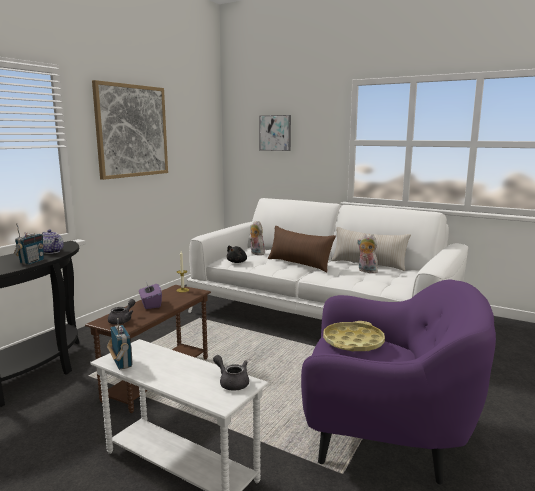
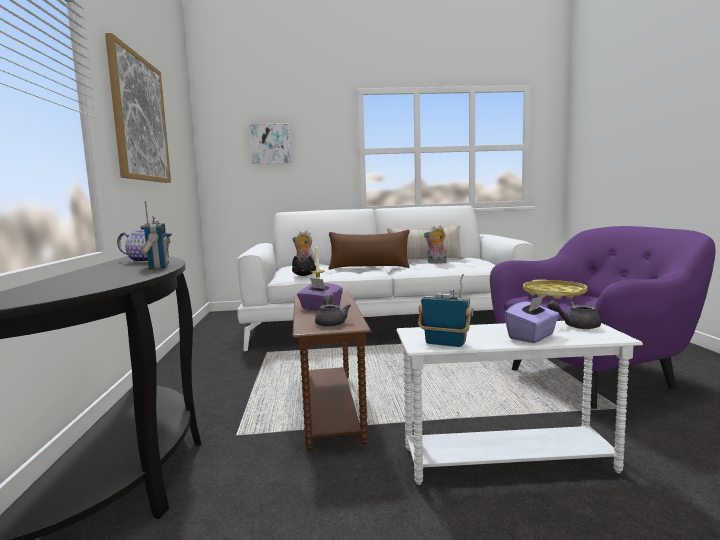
camera: 35 degrees left, 5 degrees down
none -> purple tissue box [505,295,559,343]

